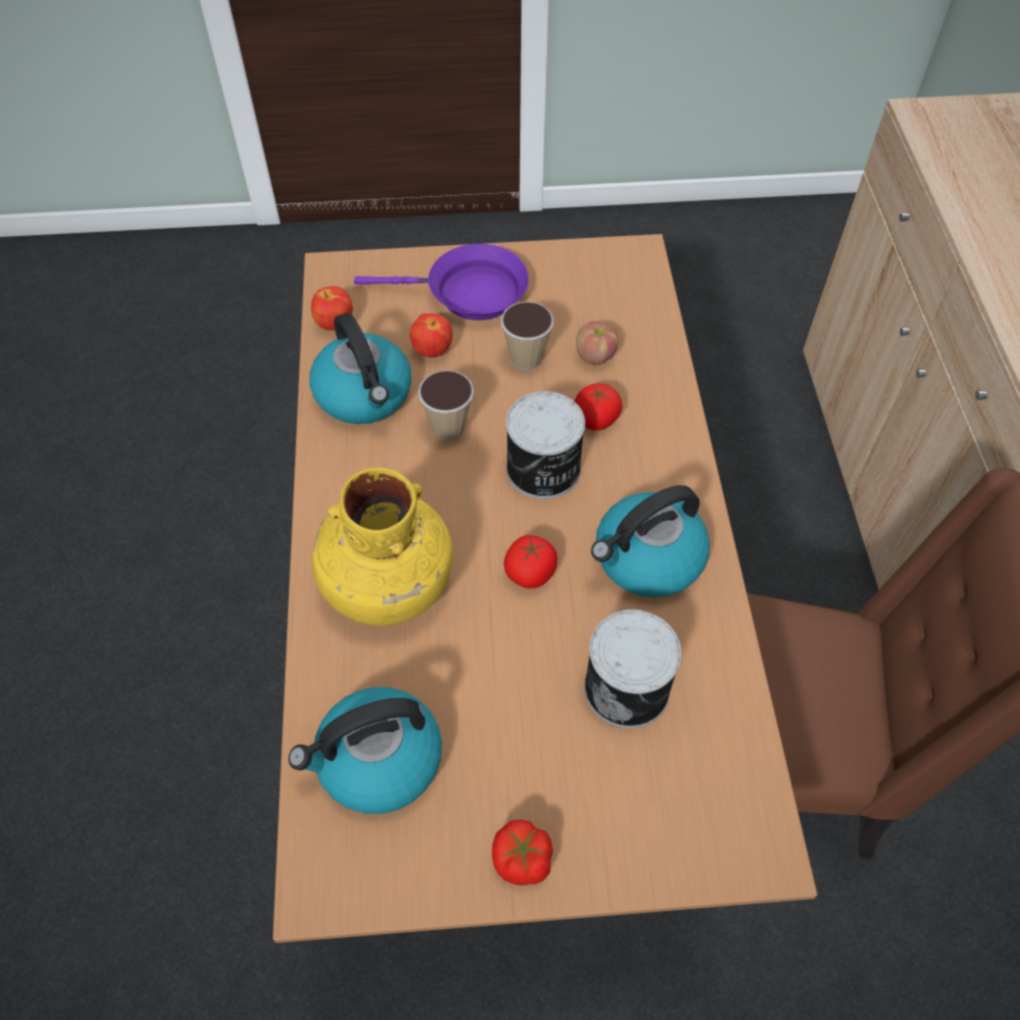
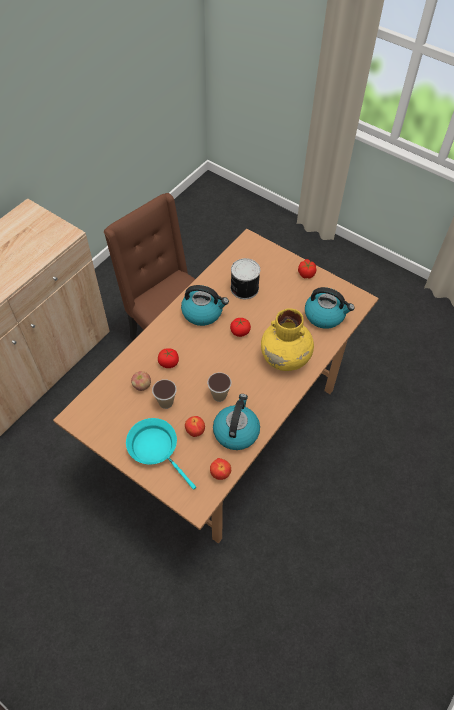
camera: 140 degrees left, 0 degrees up
purple frying pan [354,244,529,320] -> turquoise frying pan [126,418,196,490]
can [506,391,585,499] -> none

